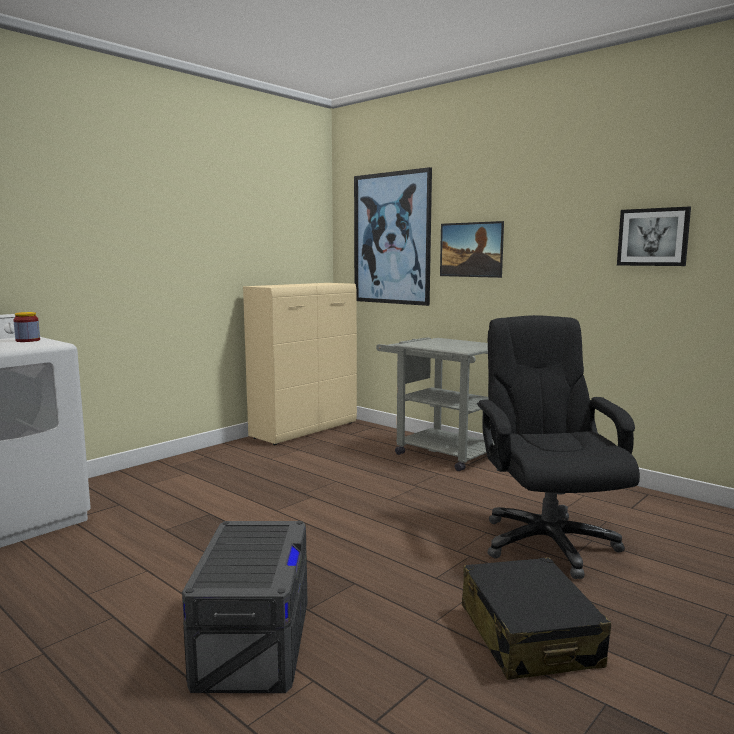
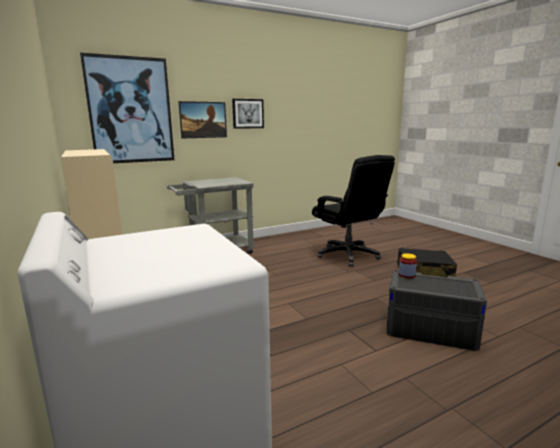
camera: 70 degrees left, 5 degrees up
jar [14,312,40,342] -> jar moved to [399,253,417,278]
black office chair [477,315,640,579] -> black office chair turned 135 degrees counterclockwise [312,155,395,267]
picture [617,206,691,266] -> picture moved to [232,99,264,129]

